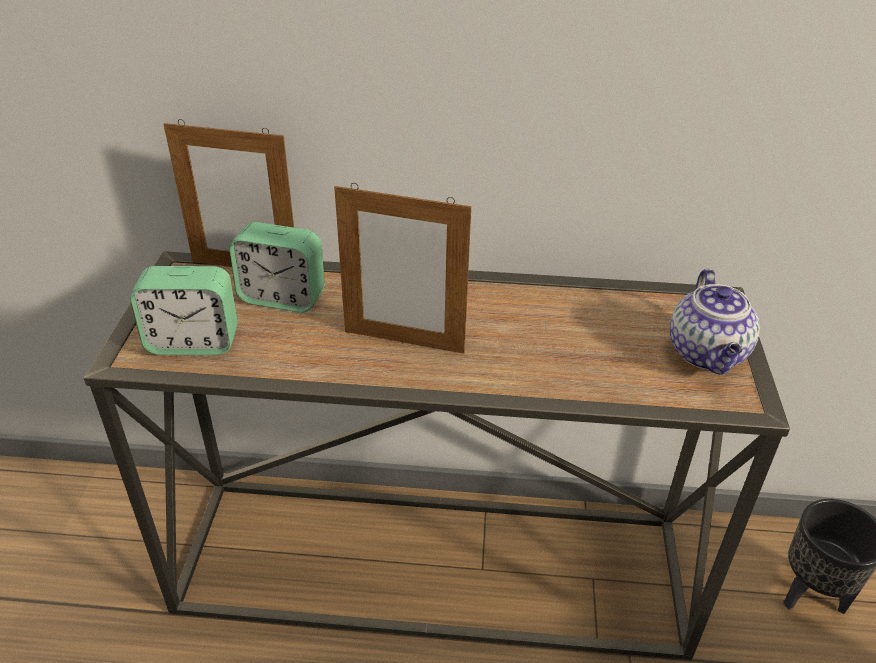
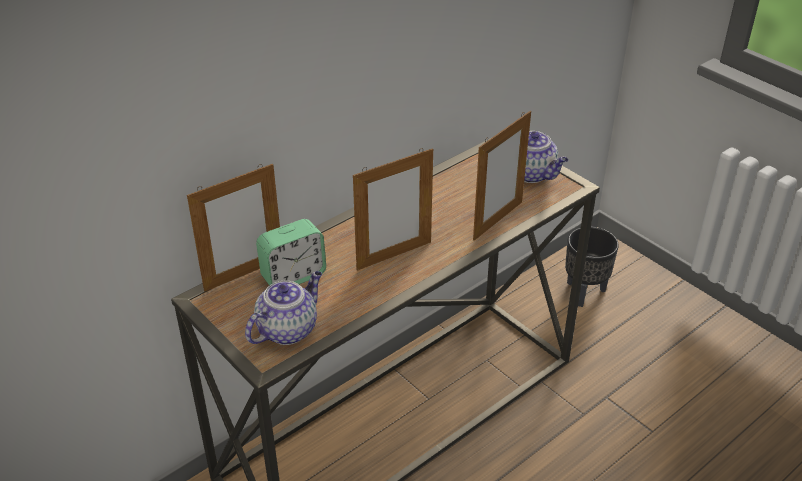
camera: 45 degrees left, 0 degrees up
alarm clock [130,266,238,355] -> teapot [245,271,322,345]
none -> picture frame [473,111,531,241]

